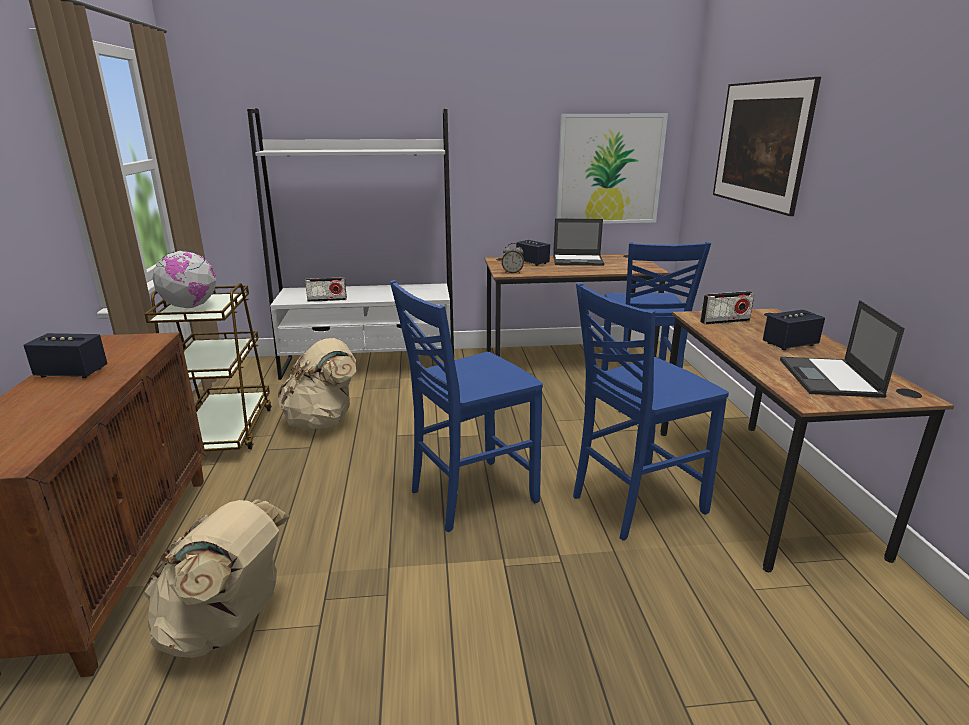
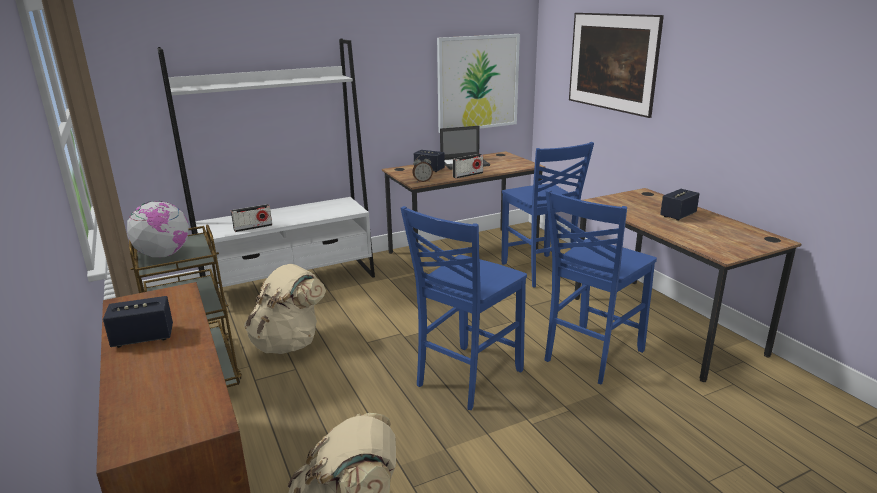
camera: 20 degrees left, 0 degrees up
radio [700,291,755,325] -> radio moved to [453,154,483,179]
laptop [780,300,905,398] -> none

